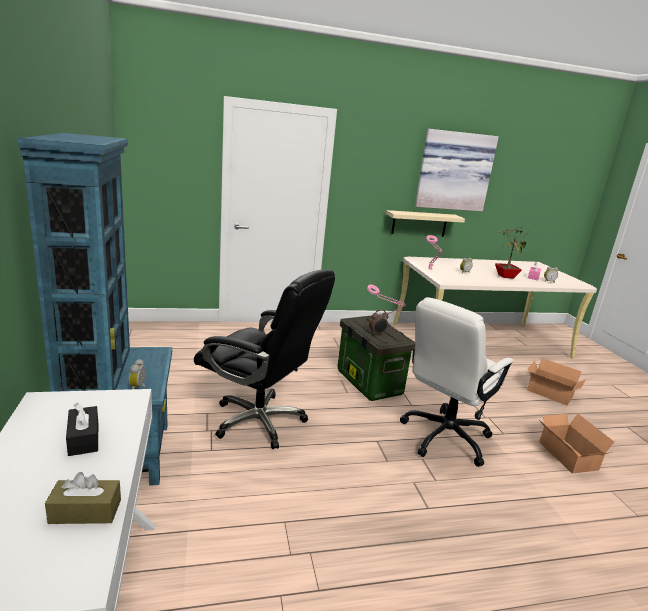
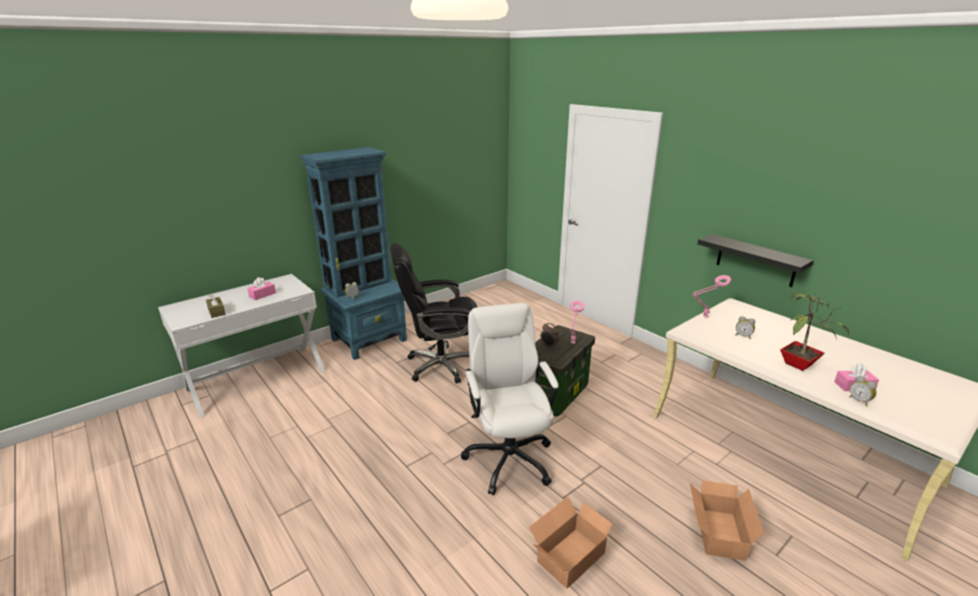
camera: 65 degrees right, 5 degrees up
black tissue box [66,403,98,456] -> pink tissue box [247,277,276,300]
black office chair [194,270,335,449] -> black office chair turned 75 degrees clockwise [390,243,478,384]
beige shelf [386,210,465,237] -> black shelf [697,234,814,287]
white office chair [400,297,514,467] -> white office chair turned 60 degrees clockwise [461,303,559,495]
picture [415,129,499,211] -> none

